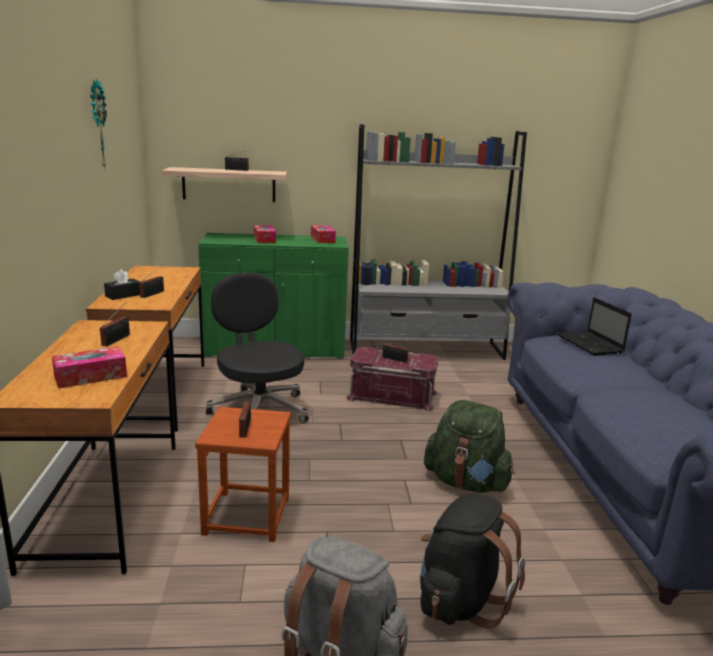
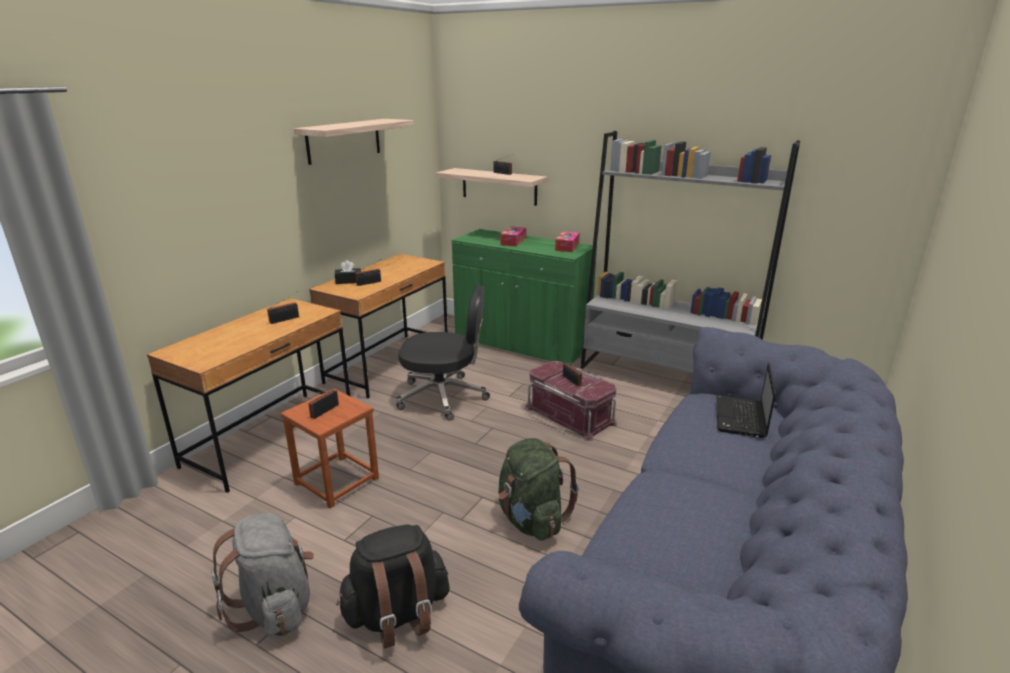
camera: 35 degrees right, 5 degrees up
tissue box [52,346,127,388] -> none
wall clock [90,78,107,169] -> shelf [293,119,414,165]
black office chair [206,272,309,424] -> black office chair turned 90 degrees clockwise [396,284,490,421]

